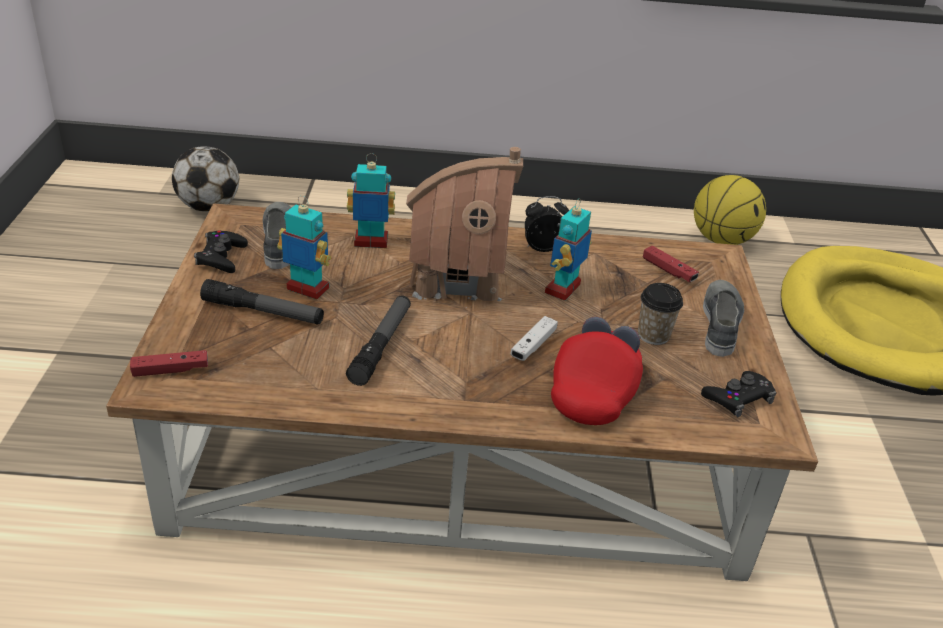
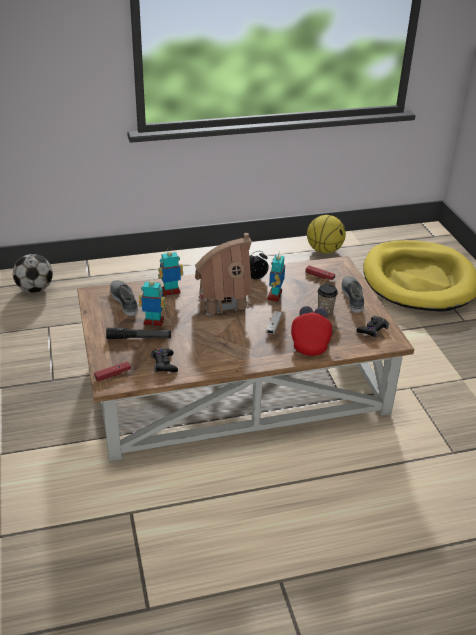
camera: 15 degrees left, 0 degrees up
black game controller [194,231,248,273] -> black game controller moved to [151,348,178,372]
flashlight [346,295,411,386] -> none

